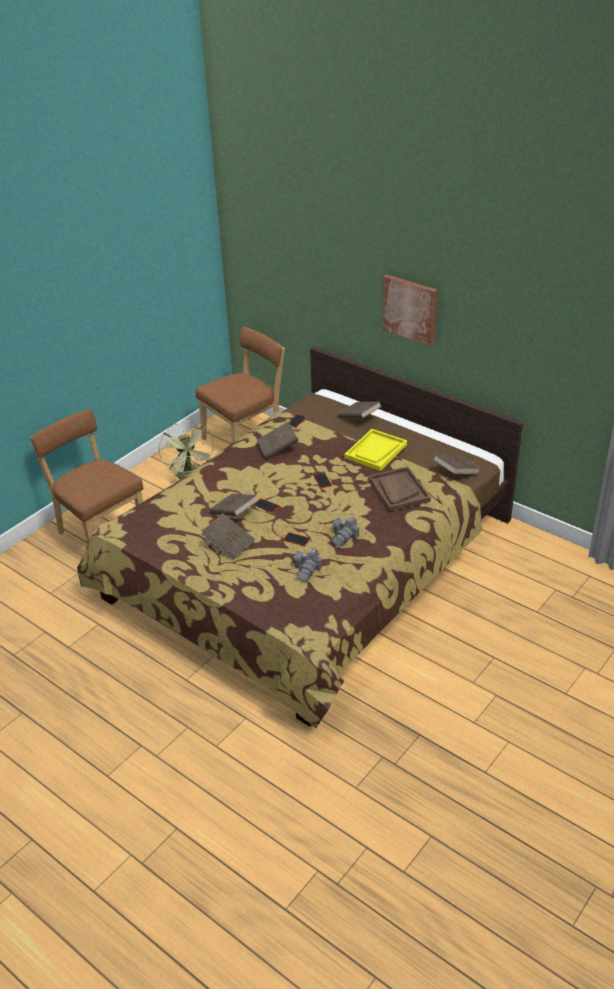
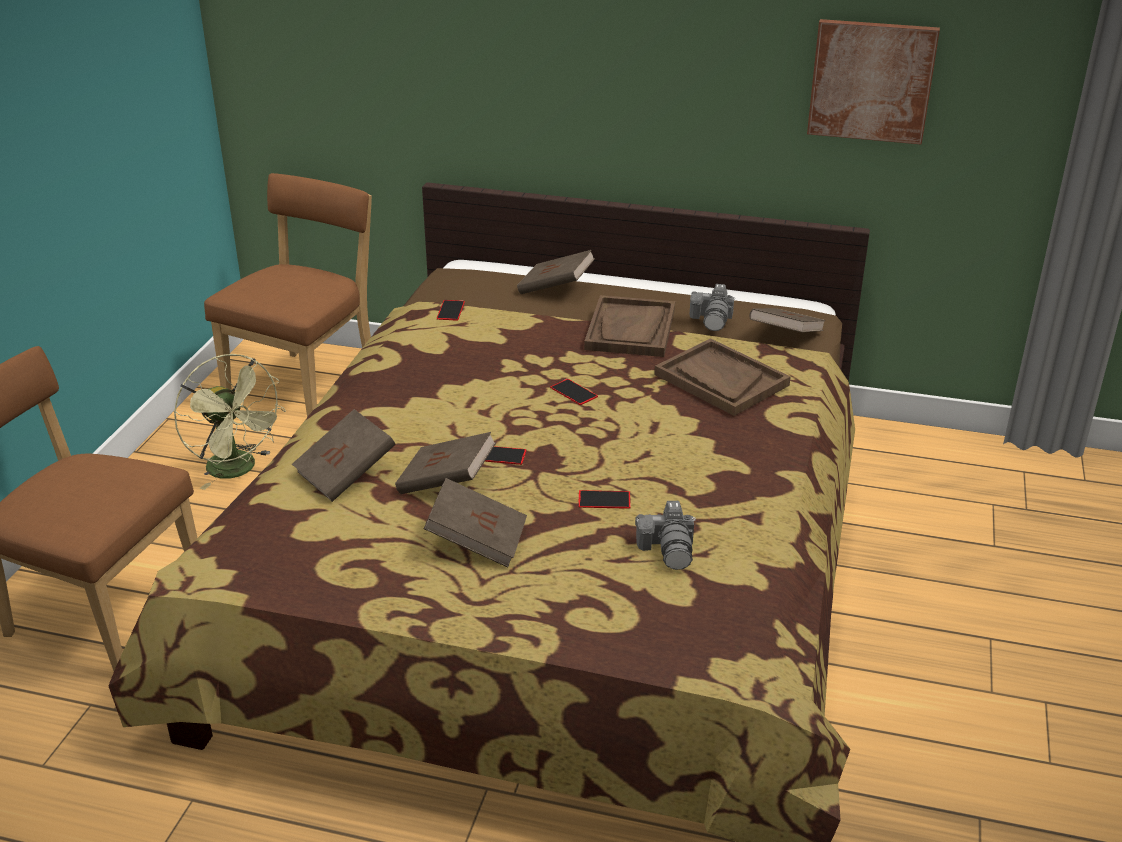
camera: 25 degrees left, 5 degrees down
brown book [257,421,299,459] -> brown book moved to [292,409,396,502]
camera [332,517,359,547] -> camera moved to [690,284,735,331]
yellow tray [345,429,407,471] -> brown tray [584,295,675,357]
picture [382,274,437,346] -> picture moved to [807,19,940,145]

